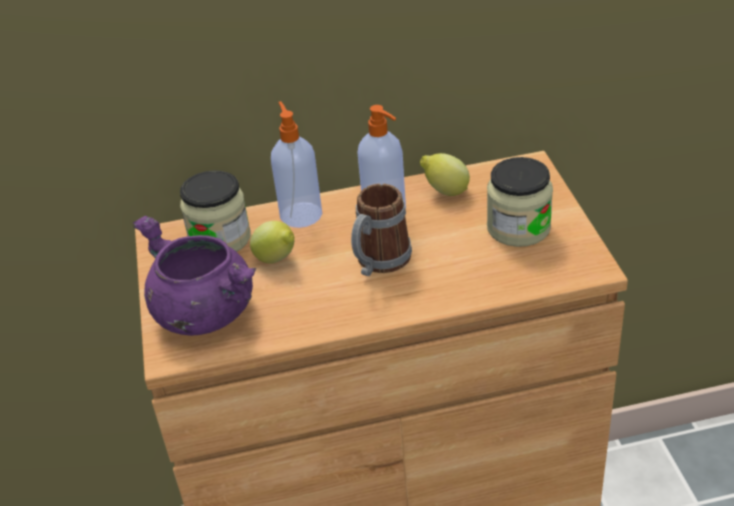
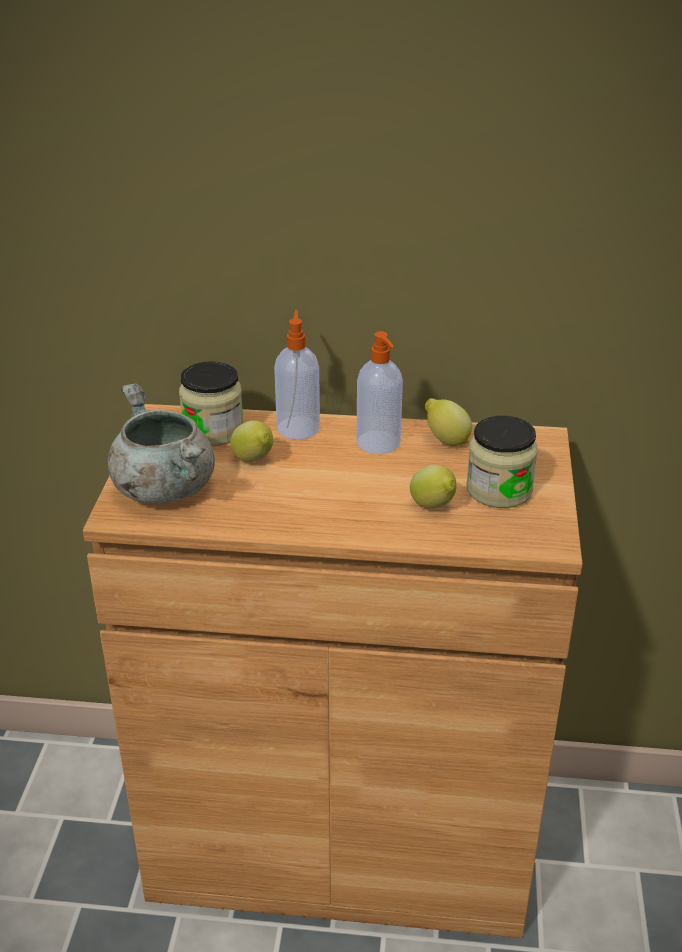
camera: 15 degrees right, 5 degrees down
purple cooking pot [133,216,256,336] -> grey cooking pot [108,383,215,504]
mug [351,184,412,276] -> none
none -> lemon [410,465,457,509]

